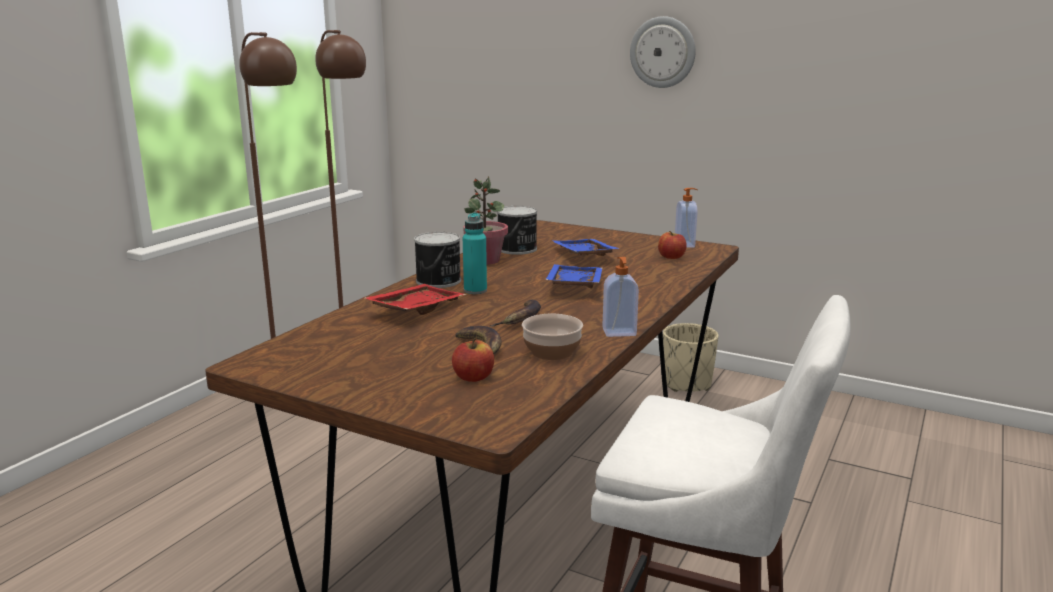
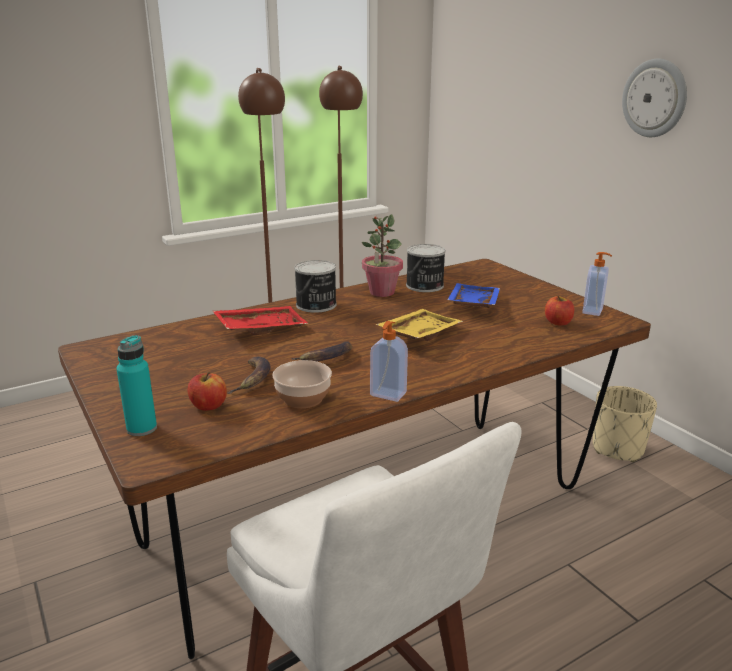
camera: 30 degrees right, 5 degrees up
turquoise bottle [463,213,487,294] -> turquoise bottle moved to [116,335,157,436]
blue tray [545,264,602,289] -> yellow tray [375,309,463,341]

